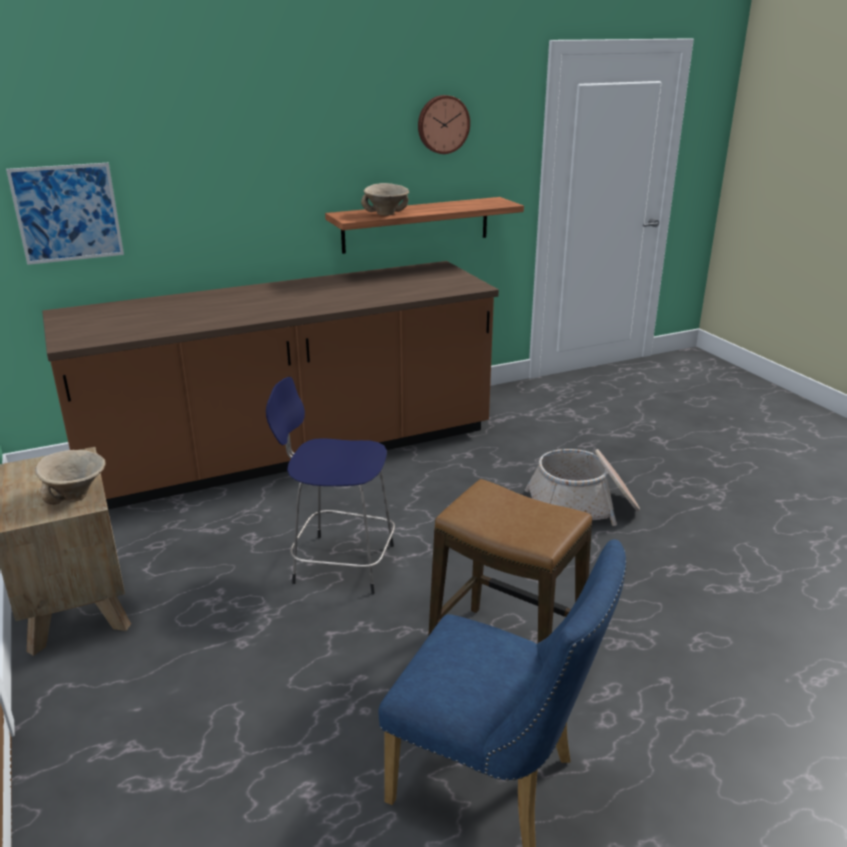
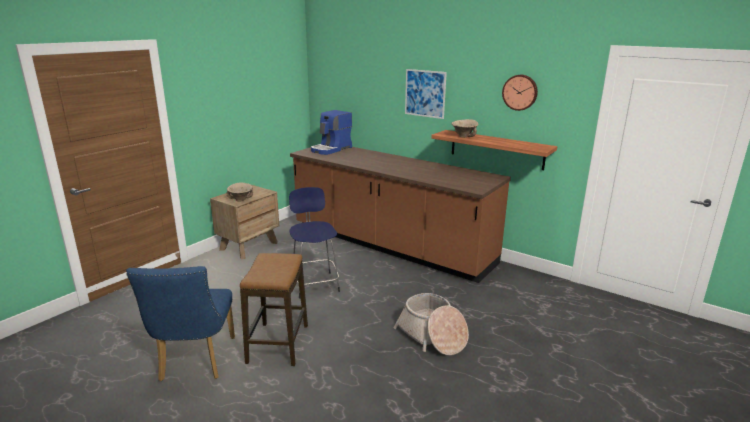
camera: 60 degrees right, 5 degrees down
picture [6,163,124,265] -> picture moved to [405,69,447,119]
none -> coffee machine [311,110,352,155]

